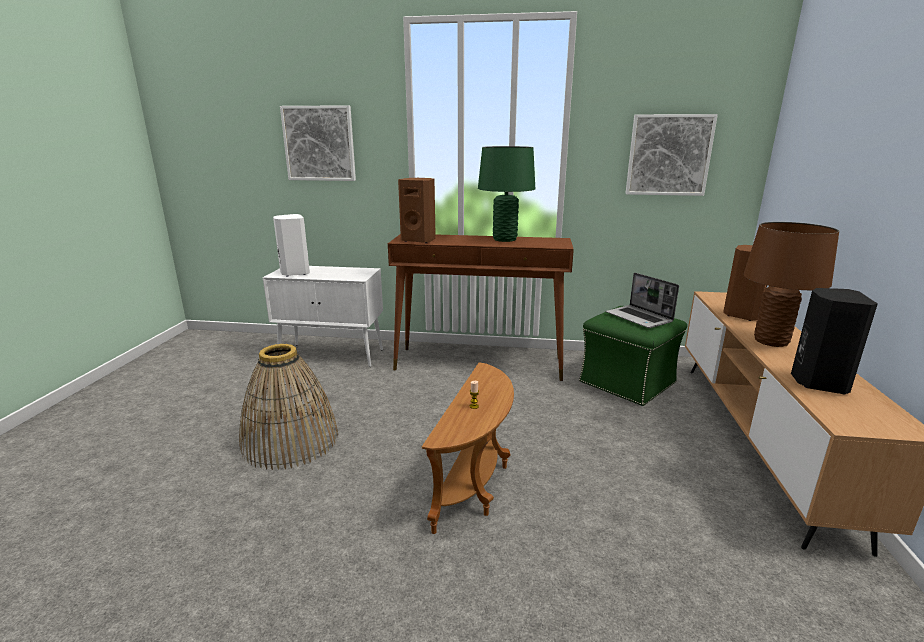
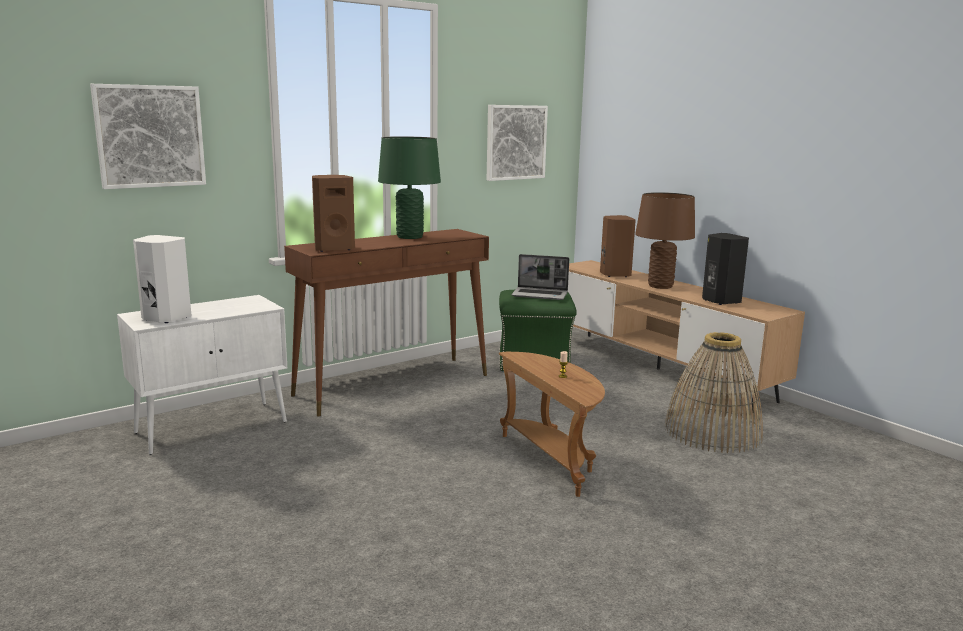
camera: 45 degrees left, 5 degrees down
basket [239,344,338,470] -> basket moved to [665,332,763,453]

